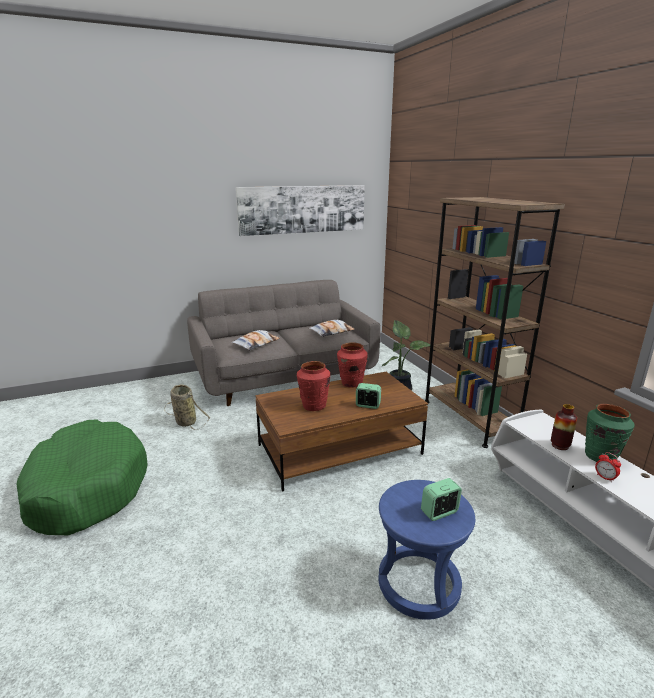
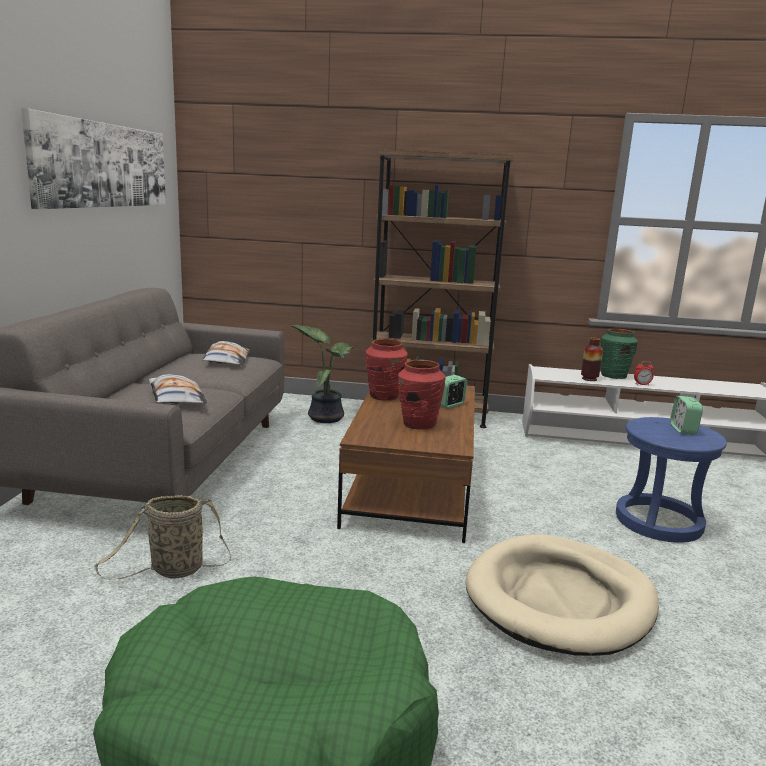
camera: 60 degrees left, 5 degrees down
none -> beige dog bed [466,534,659,656]

